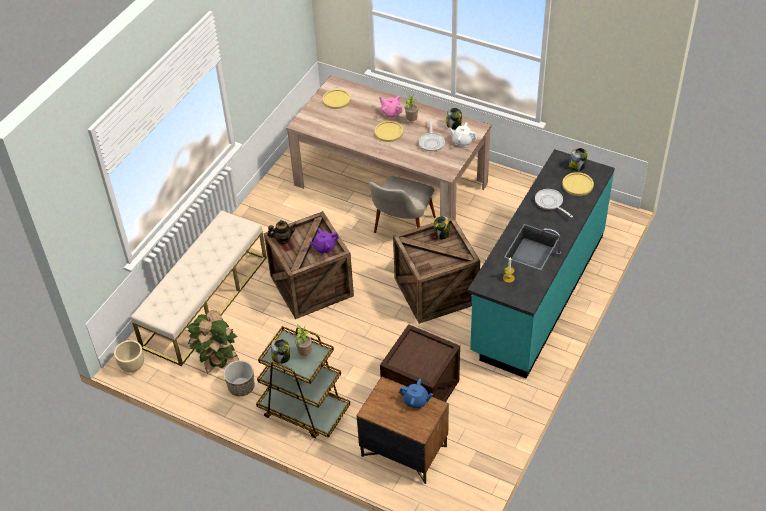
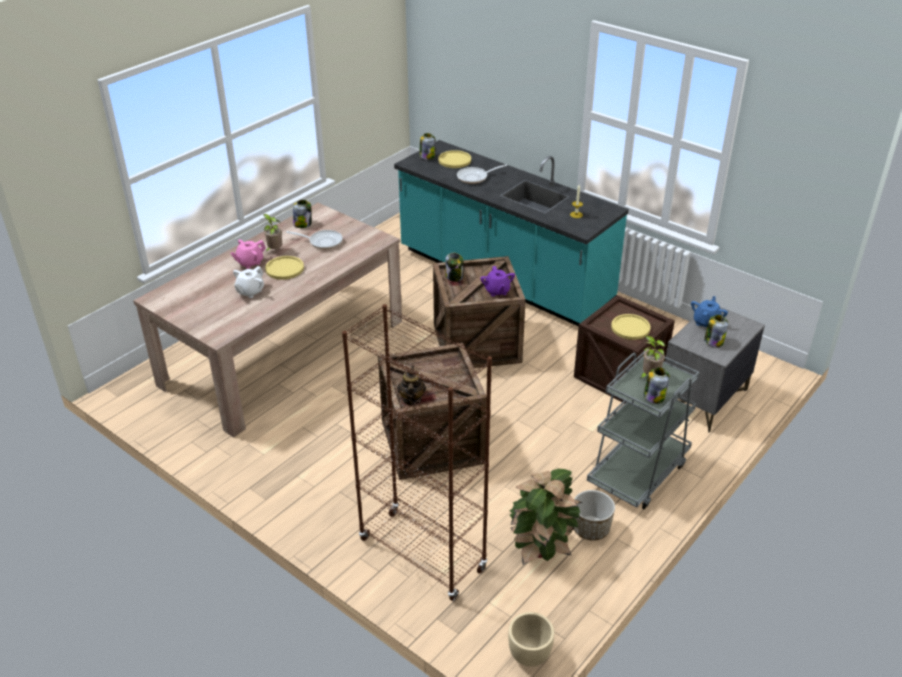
camera: 80 degrees left, 10 degrees down
beige bench [131,210,267,366] -> brown bookcase [342,304,492,601]
brown cart [256,326,350,438] -> grey cart [587,349,699,509]
purple teapot [309,228,339,254] -> purple teapot moved to [480,266,515,296]
yellow plate [323,89,351,109] -> yellow plate moved to [611,314,650,340]
brown nightstand [356,376,449,484] -> grey nightstand [665,307,765,432]
beige chair [369,176,436,233] -> none
white teapot [448,122,477,147] -> white teapot moved to [233,266,264,298]
none -> jar [704,315,728,347]

